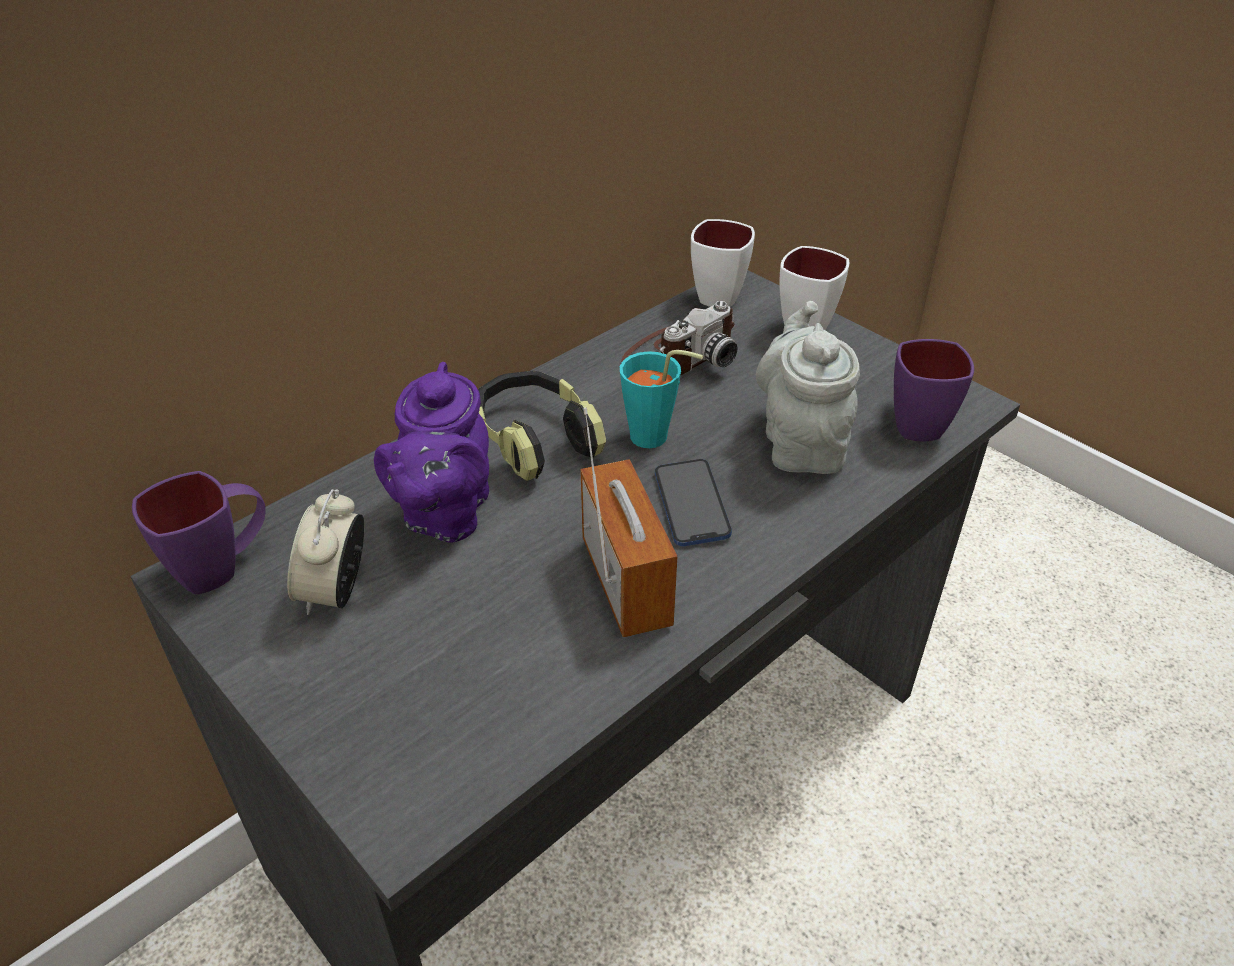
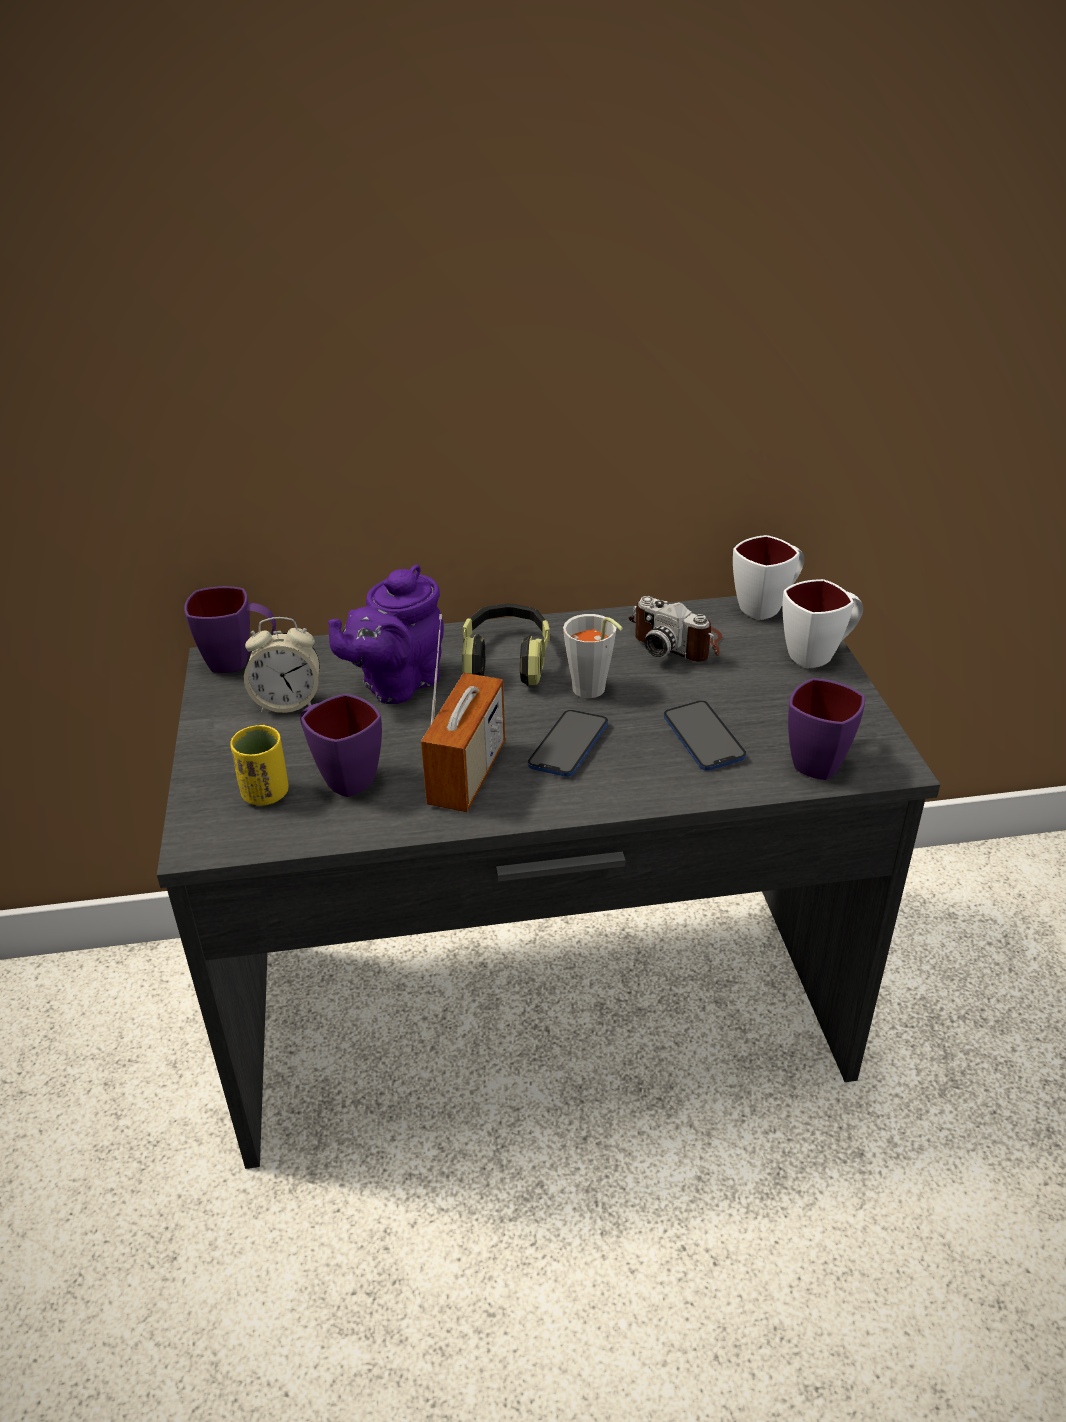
camera: 35 degrees right, 5 degrees down
alarm clock [287,489,364,615] -> alarm clock turned 135 degrees counterclockwise [244,617,320,713]
turquoise cup [620,350,703,448] -> grey cup [563,614,623,698]
camera [621,301,738,375] -> camera turned 45 degrees clockwise [629,596,723,662]
grey teapot [756,301,860,474] -> phone [664,700,746,771]
none -> yellow cup [230,725,289,806]
none -> purple mug [300,694,382,797]

